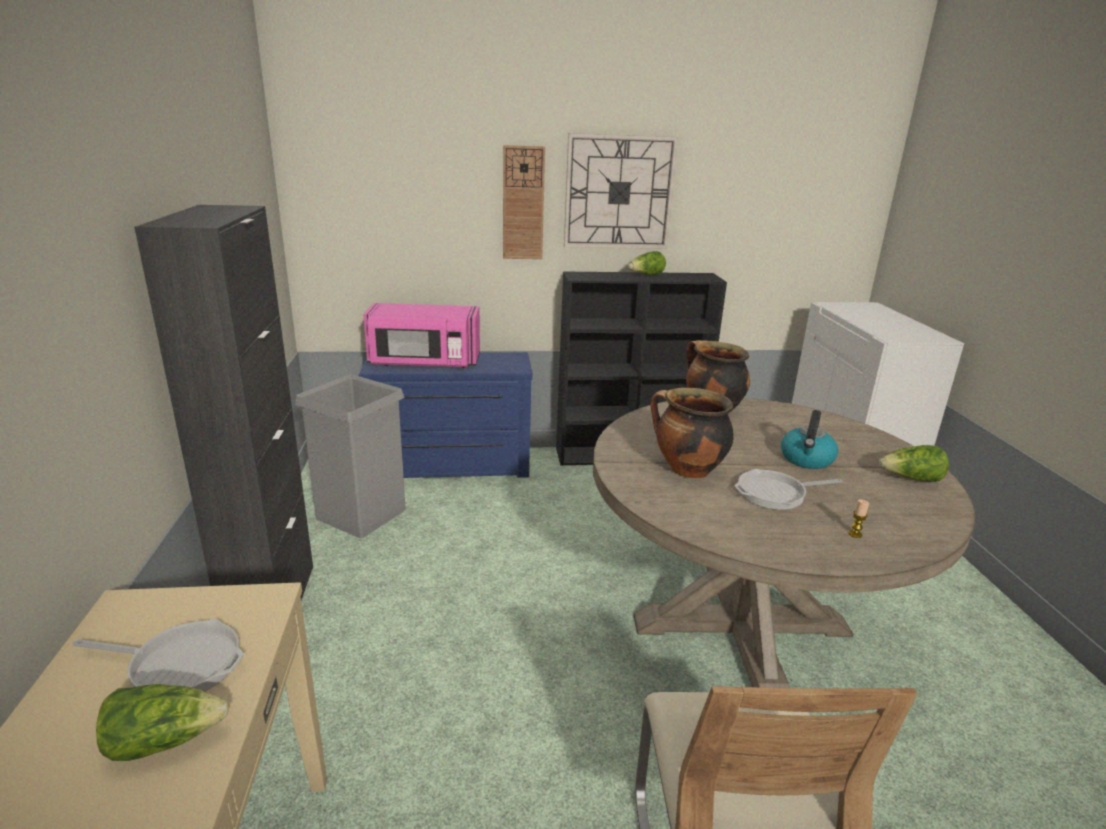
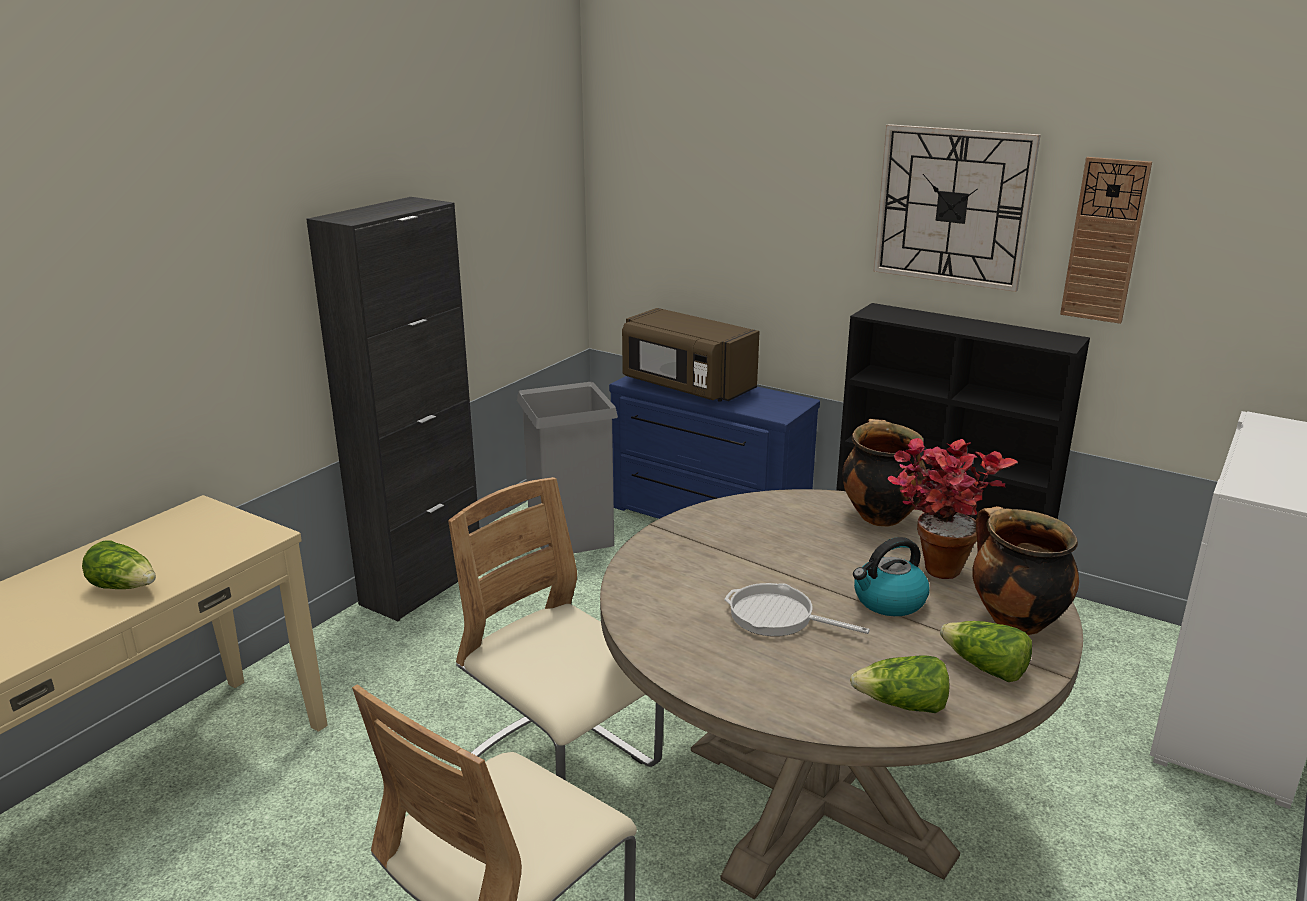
camera: 40 degrees right, 0 degrees up
frying pan [73,619,244,692] -> none
pink microwave [363,303,480,368] -> brown microwave [622,308,759,402]
wall clock [503,145,545,259] -> wall clock moved to [1060,157,1152,324]
lettuce [628,251,666,275] -> lettuce moved to [850,656,949,713]
cooking pot [651,388,734,478] -> cooking pot moved to [972,506,1079,635]
candle [848,499,869,538] -> none
none -> beige chair [448,477,664,780]
none -> potted plant [888,438,1018,579]

